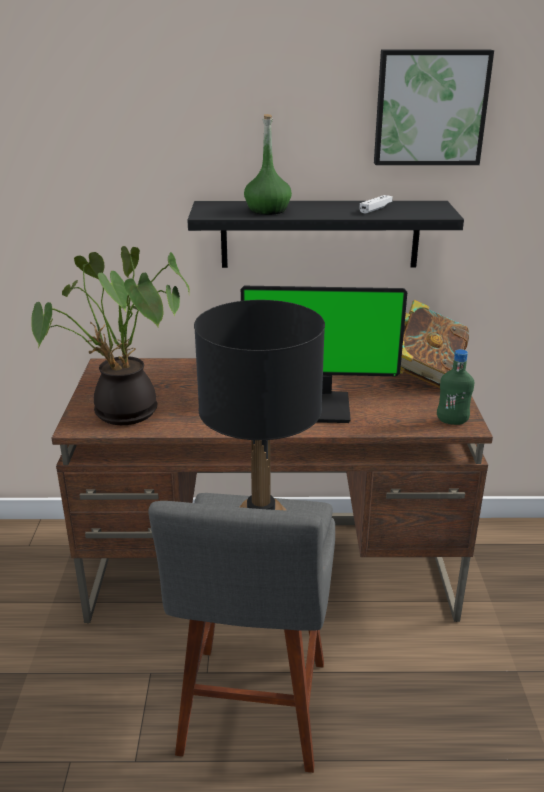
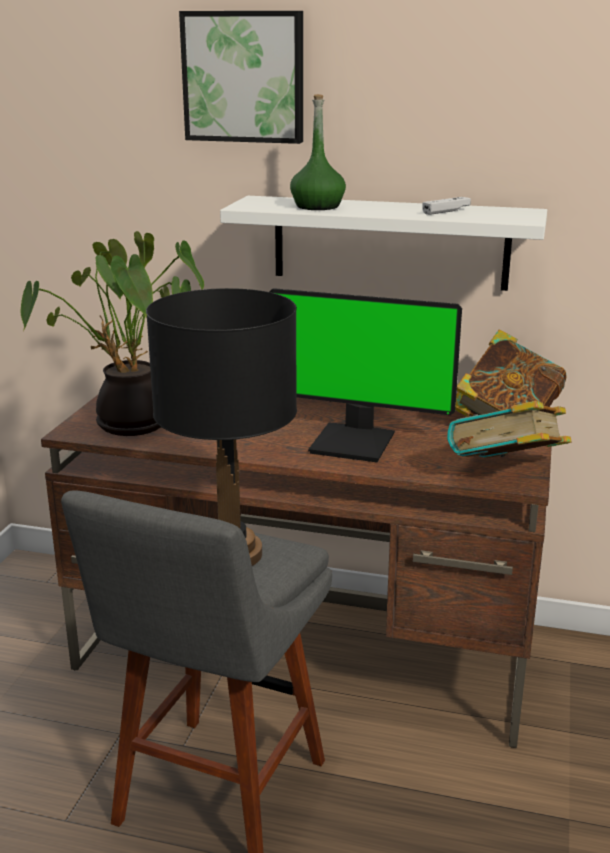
camera: 15 degrees right, 5 degrees down
black shelf [187,201,464,268] -> white shelf [220,196,547,291]
picture [374,50,494,165] -> picture moved to [179,11,303,144]
green bottle [437,349,474,425] -> book [447,401,572,458]

